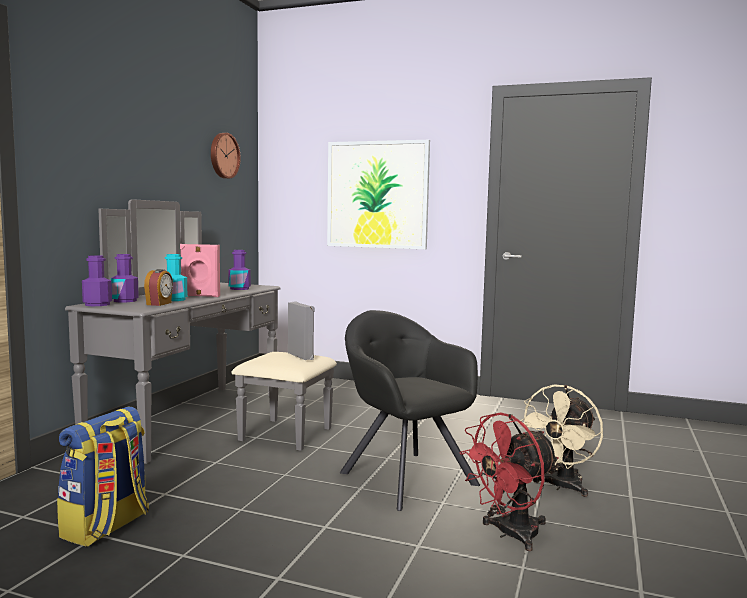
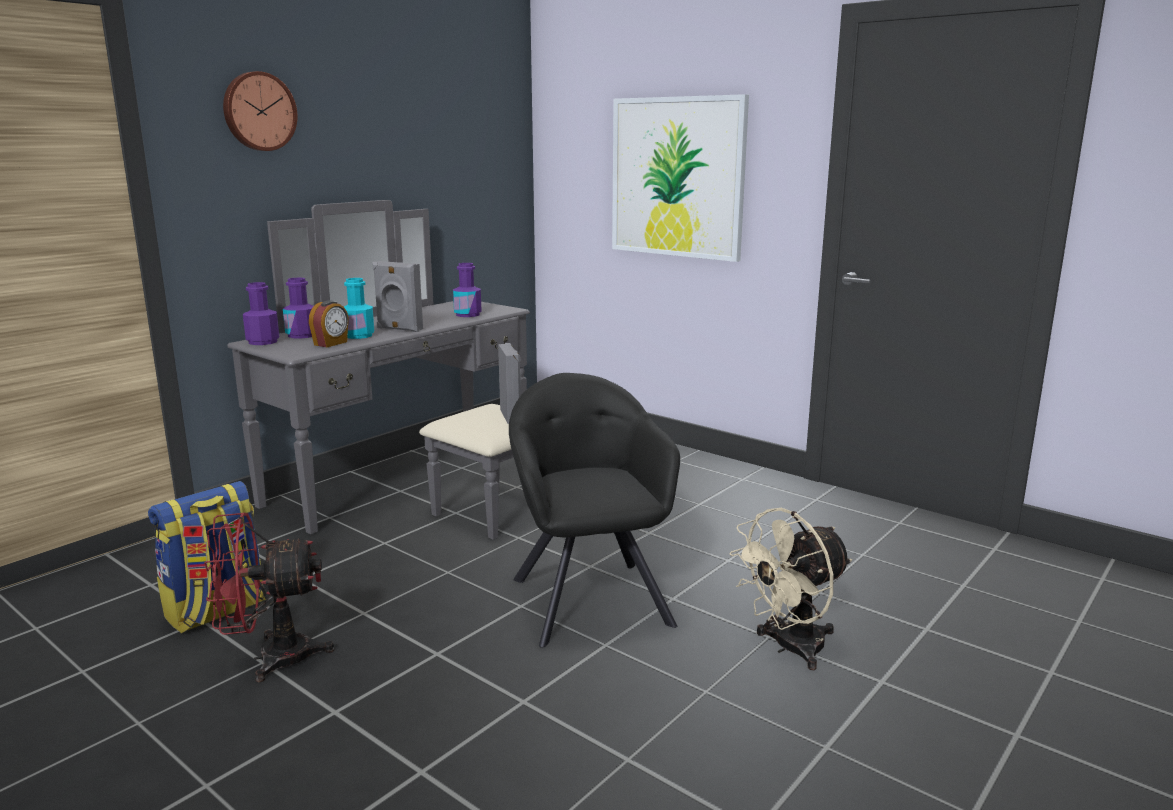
camera: 20 degrees right, 10 degrees up
pink speaker [180,244,220,297] -> grey speaker [372,261,423,332]
wall clock [211,133,241,179] -> wall clock moved to [223,71,298,151]
red fan [459,412,559,551] -> red fan moved to [204,513,334,683]

